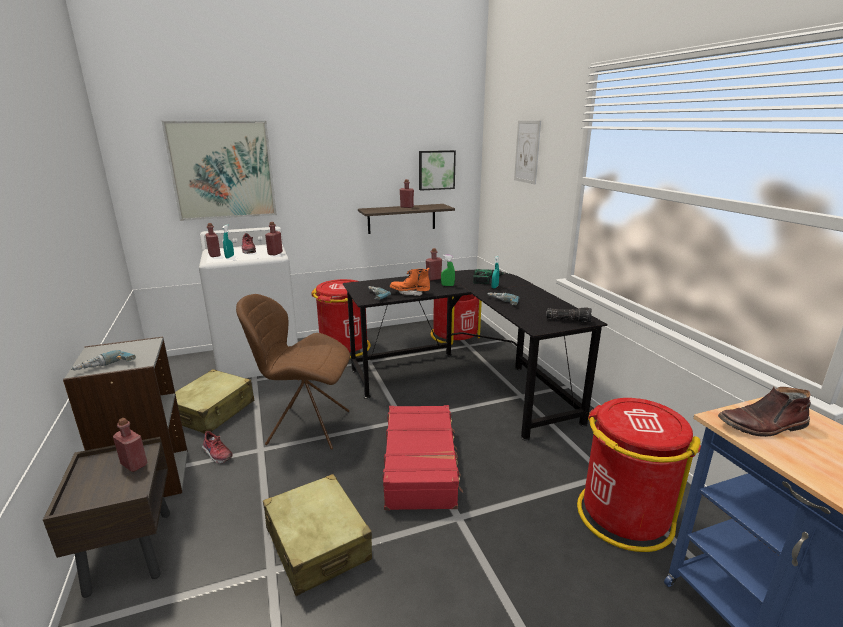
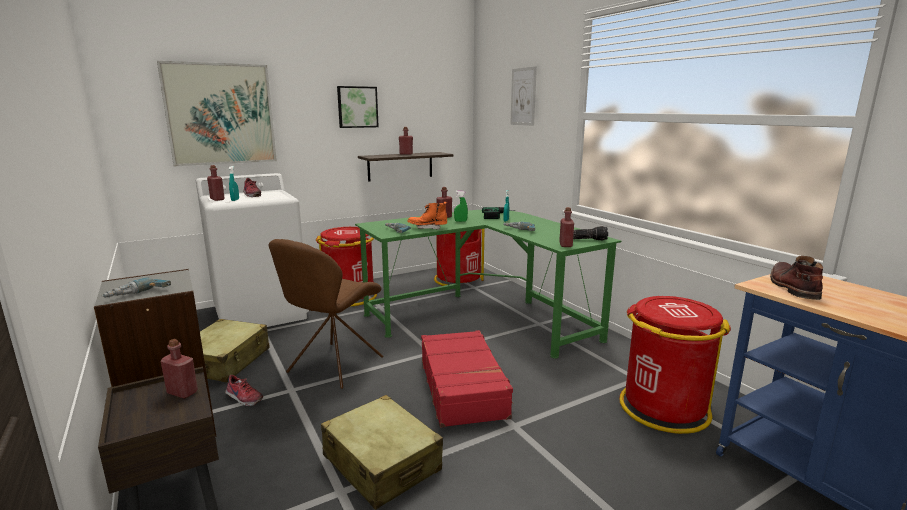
camera: 10 degrees left, 5 degrees down
brown chair [236,294,350,450] -> brown chair turned 60 degrees counterclockwise [269,239,383,389]
red bottle [265,222,283,255] -> red bottle moved to [559,207,574,247]
black desk [343,270,607,441] -> green desk [355,210,621,359]
picture [419,150,456,191] -> picture moved to [337,86,379,128]
brown boot [718,386,811,437] -> brown boot turned 120 degrees clockwise [770,256,823,300]

